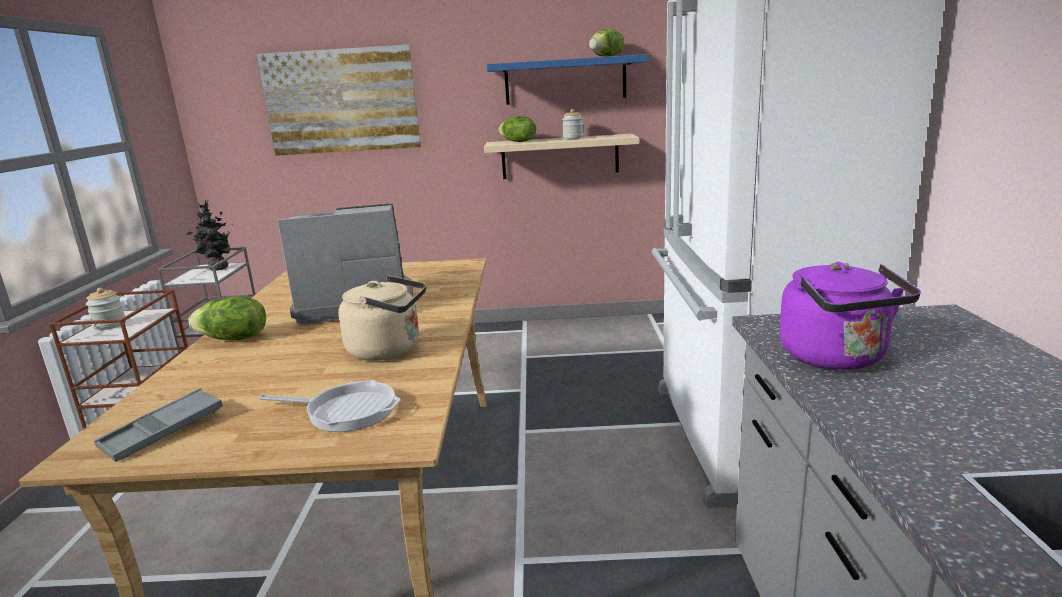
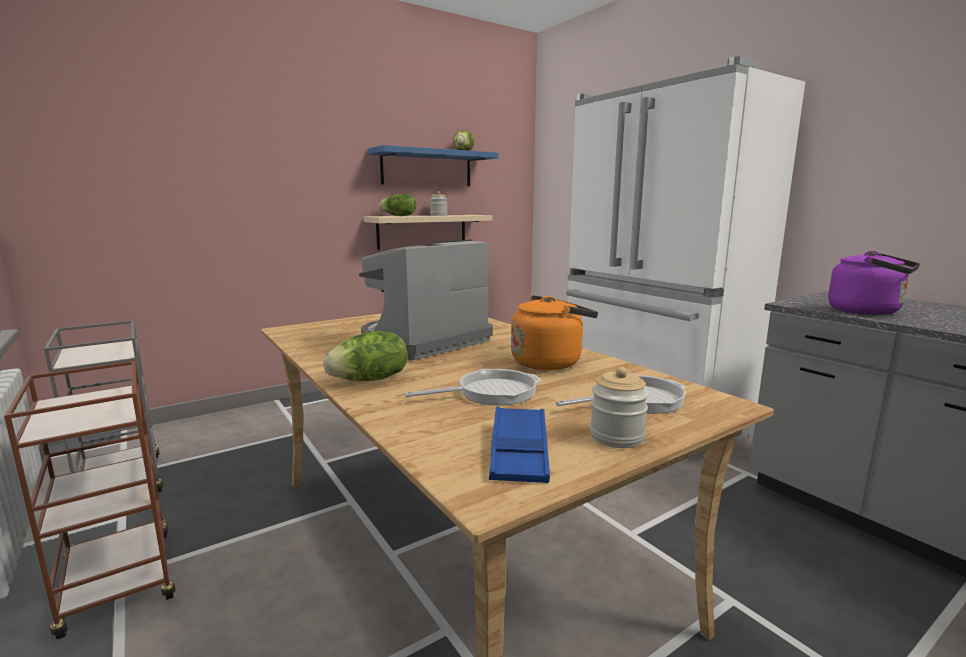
camera: 35 degrees left, 5 degrees down
jar [86,288,126,330] -> jar moved to [590,367,649,448]
grey tray [94,388,223,462] -> blue tray [489,407,550,483]
potted plant [185,200,231,271] -> none
picture [257,45,421,156] -> none
beige kettle [338,275,426,361] -> orange kettle [511,295,598,370]
none -> frying pan [405,369,542,405]

